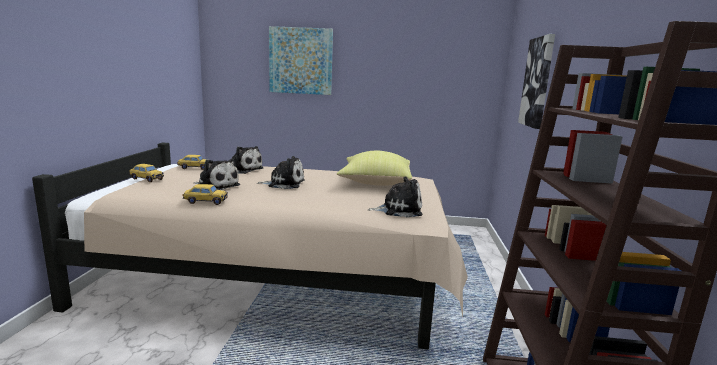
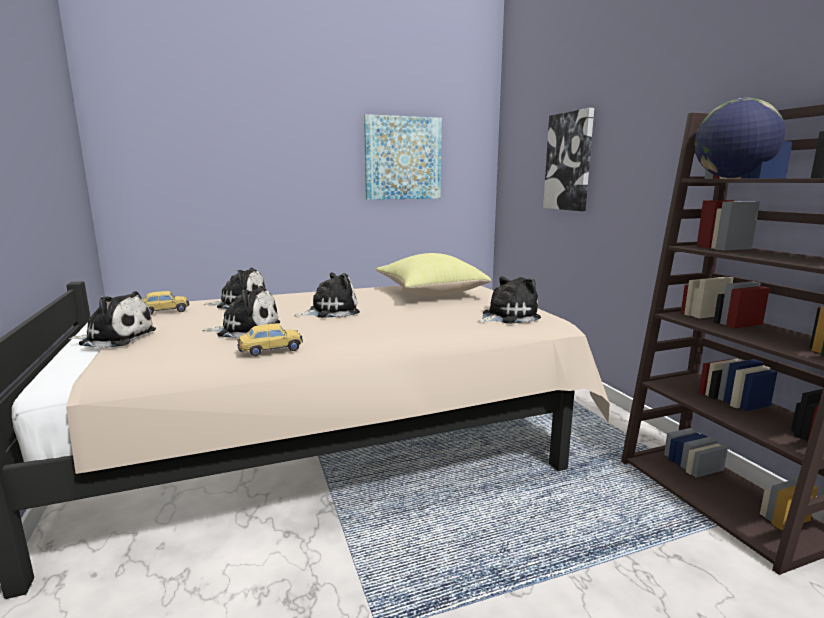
camera: 25 degrees left, 0 degrees up
toy car [129,164,164,182] -> plush toy [69,291,156,348]
picture [269,26,333,95] -> picture moved to [364,114,442,200]
none -> globe [695,98,785,178]

